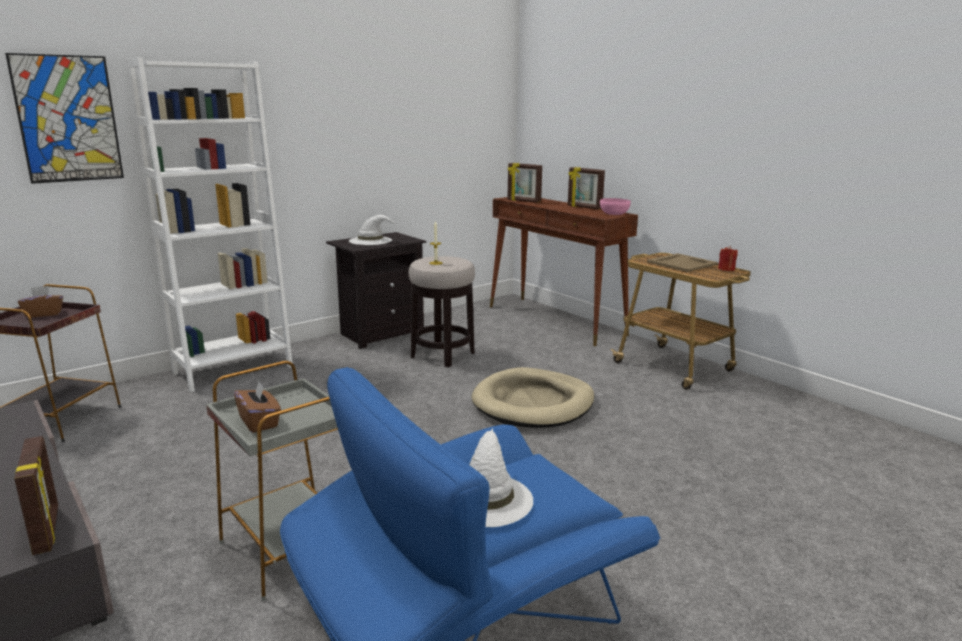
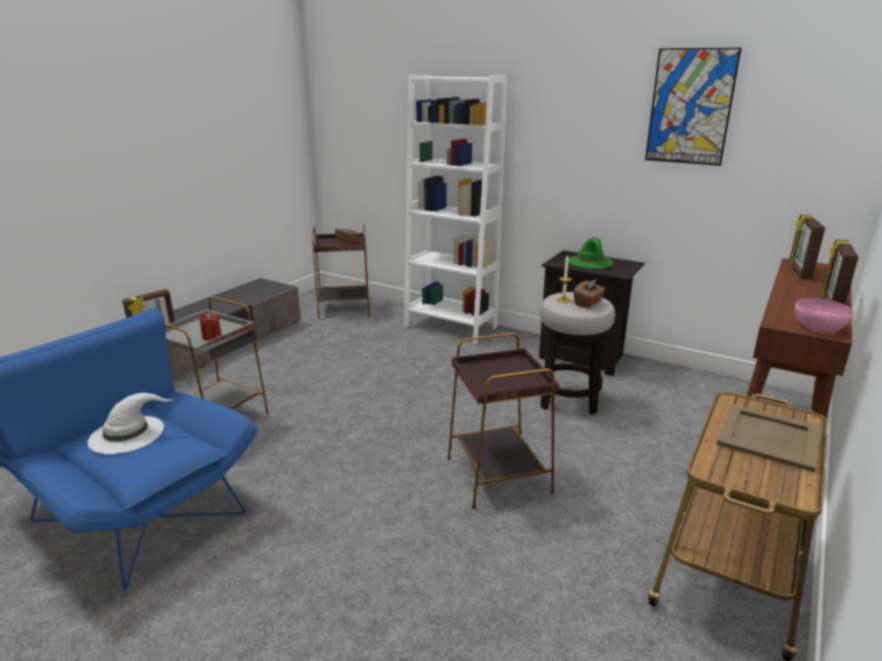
camera: 70 degrees right, 5 degrees up
picture [5,53,124,184] -> picture moved to [645,48,742,166]
brown tissue box [234,381,281,433] -> brown tissue box moved to [573,279,605,308]
white hat [349,215,395,245] -> green hat [568,237,613,268]
beige dog bed [472,367,595,428] -> brown side table [448,333,559,509]
red candle [718,246,738,271] -> red candle moved to [199,312,221,341]

